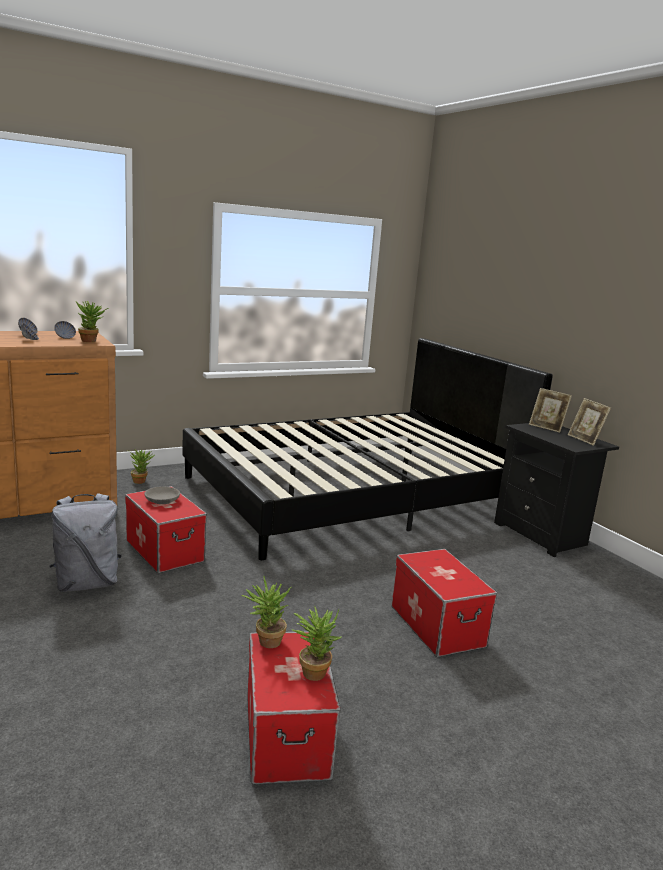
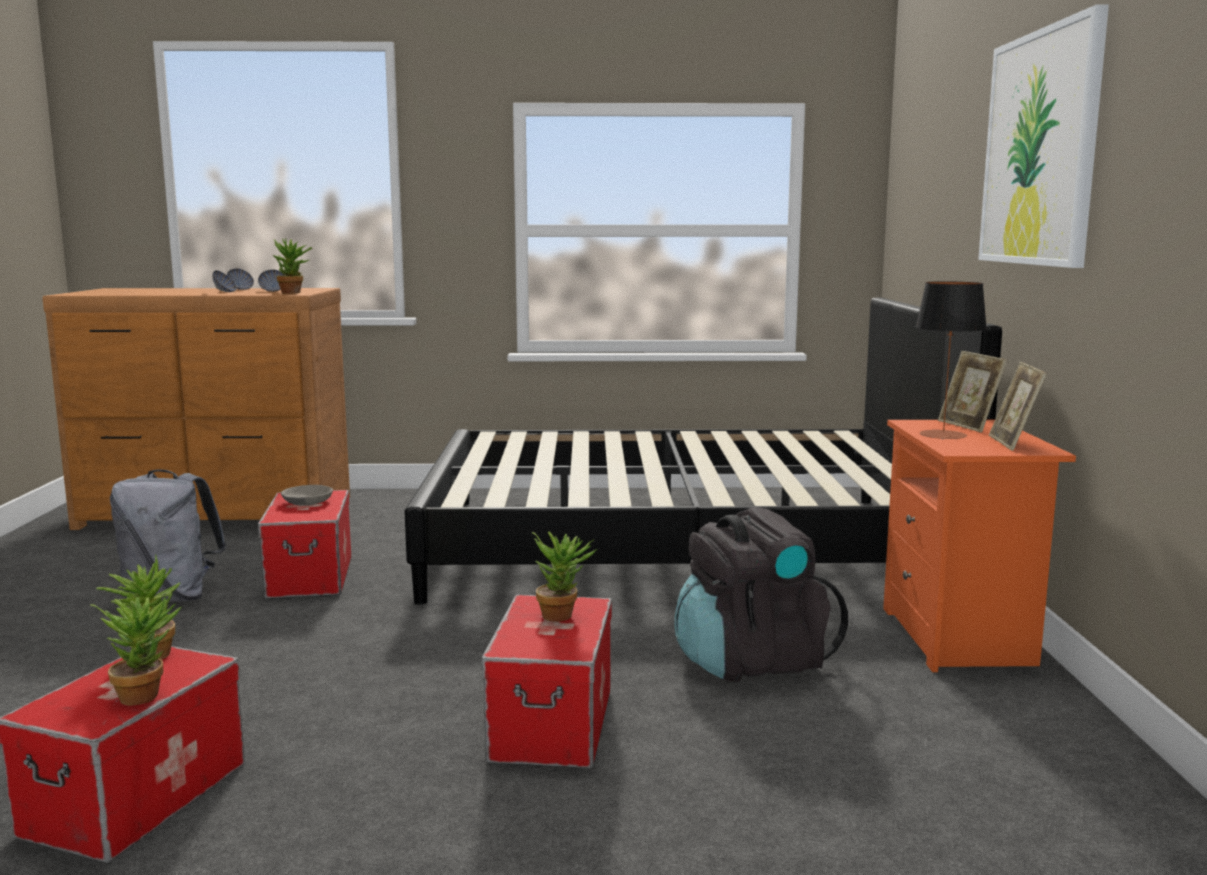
camera: 30 degrees right, 5 degrees down
potted plant [127,450,154,484] -> potted plant moved to [532,532,597,622]
black nightstand [494,423,619,557] -> orange nightstand [883,420,1076,672]
none -> black backpack [674,507,848,682]
none -> table lamp [916,281,987,439]
none -> picture [978,4,1109,268]

